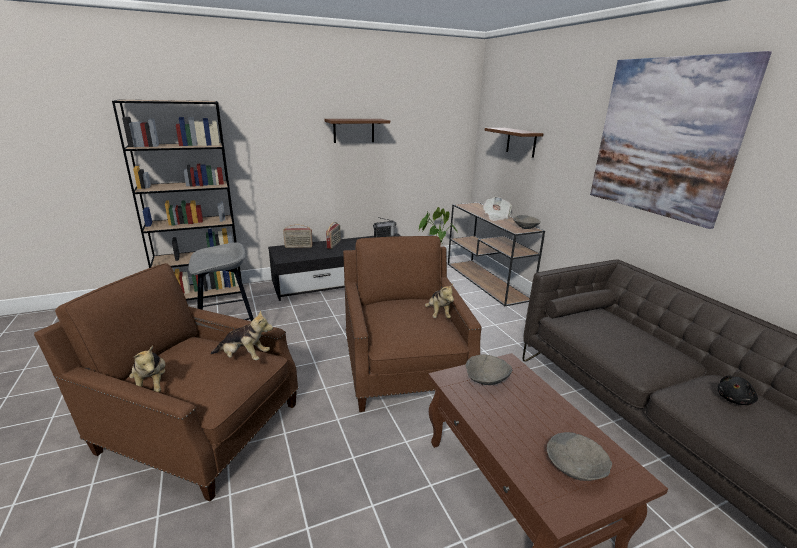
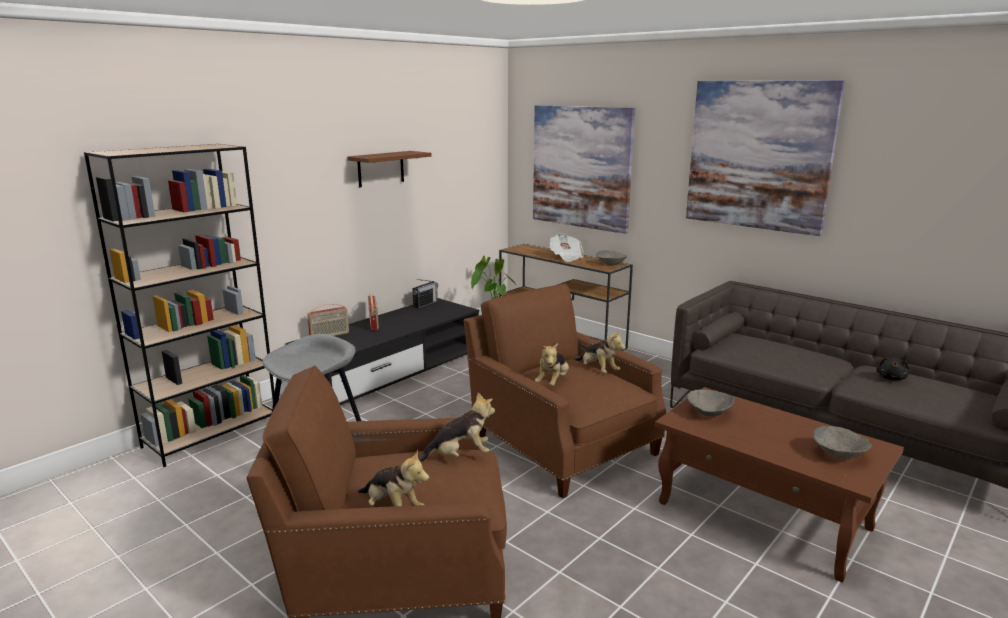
camera: 25 degrees left, 5 degrees down
brown shelf [484,128,544,158] -> picture [533,105,635,234]
none -> plush toy [535,343,569,386]

